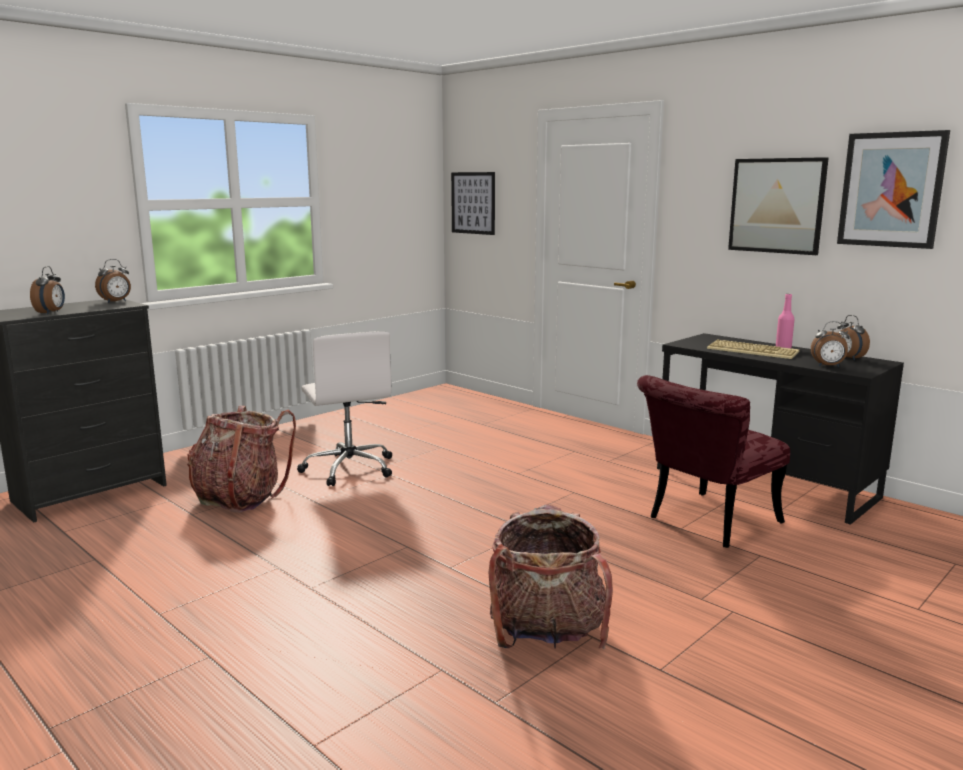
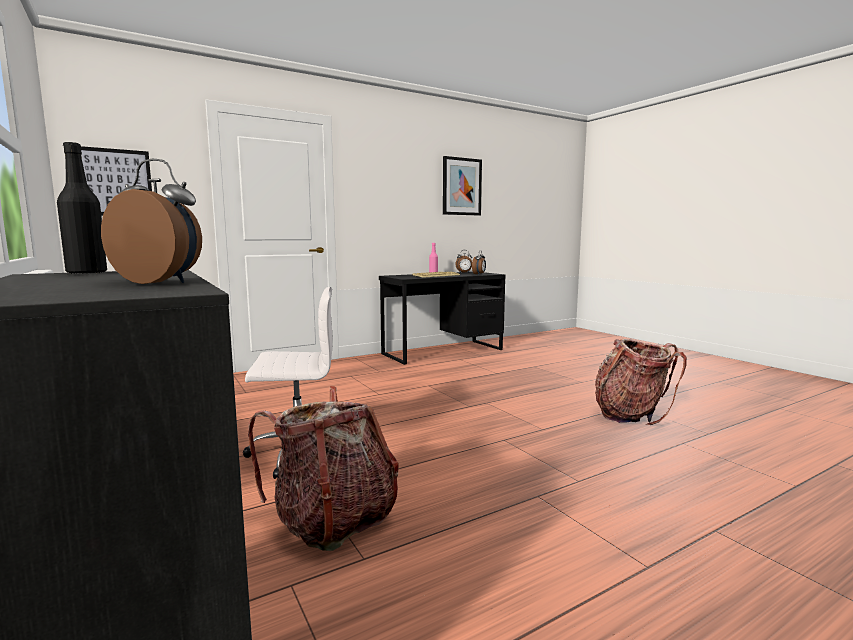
camera: 75 degrees left, 5 degrees down
alarm clock [95,259,131,303] -> black bottle [57,142,107,274]
red chair [637,375,790,548] -> none
picture [728,157,829,255] -> none

